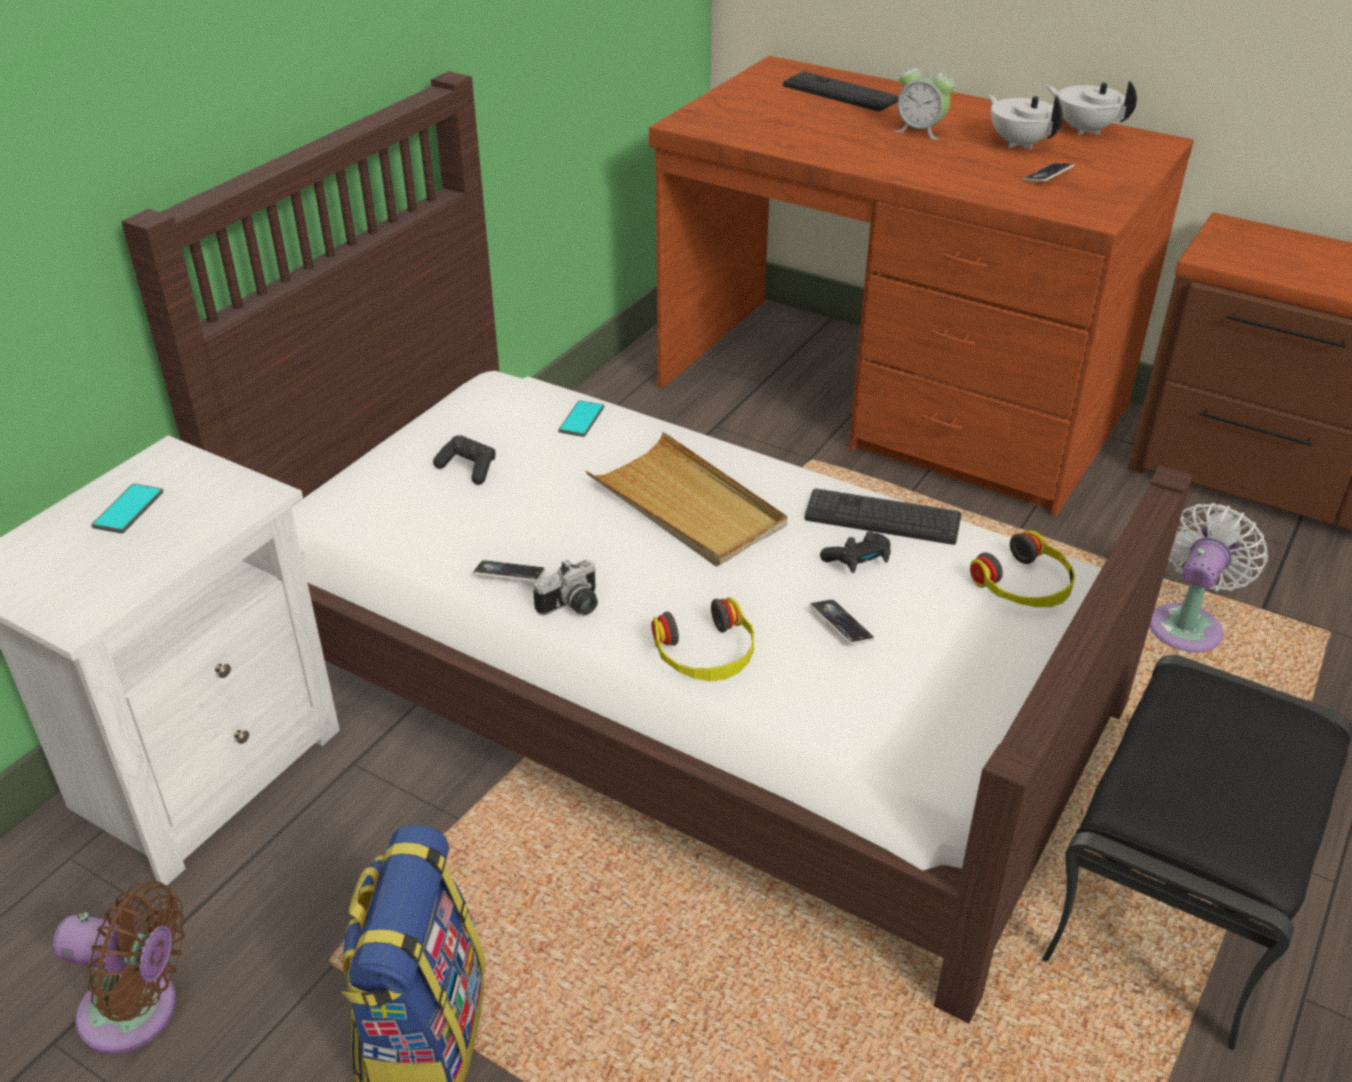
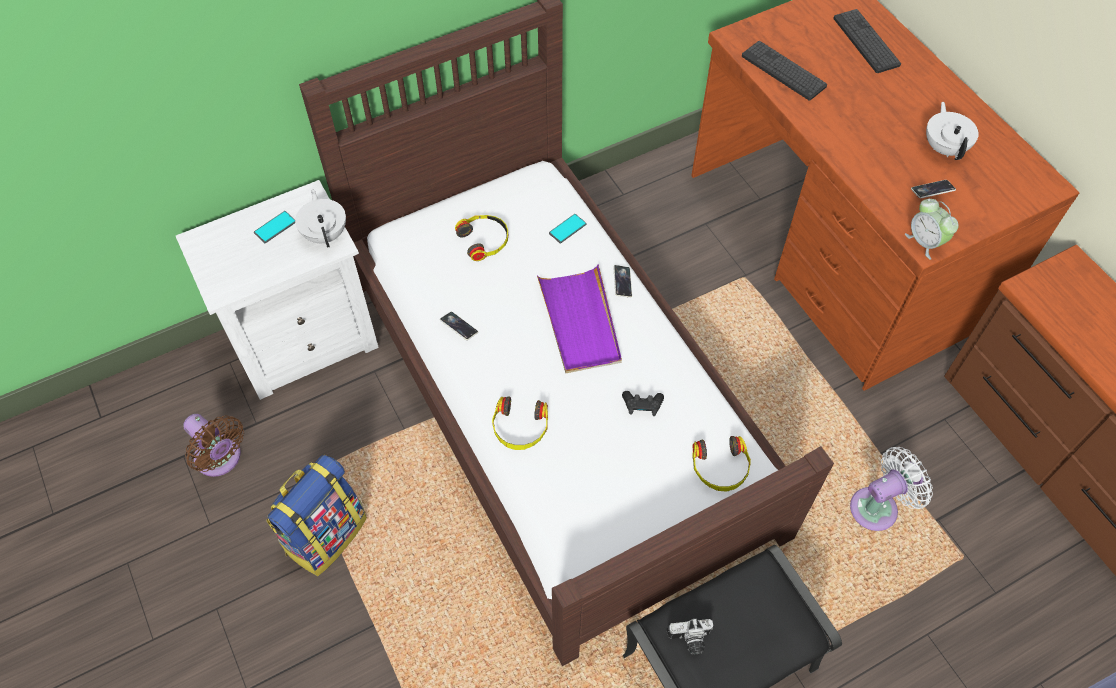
camera: 30 degrees right, 20 degrees up
black game controller [433,435,495,485] -> headphones [455,215,508,261]
camera [533,559,598,616] -> camera moved to [667,619,713,654]
beige tray [586,432,788,566] -> purple tray [537,264,622,373]
keyboard [805,488,961,545] -> keyboard moved to [742,41,827,101]
phone [809,600,874,644] -> phone moved to [613,265,632,298]
alarm clock [894,60,955,140] -> alarm clock moved to [905,199,959,260]
white teapot [1046,81,1137,135] -> white teapot moved to [295,190,346,248]

